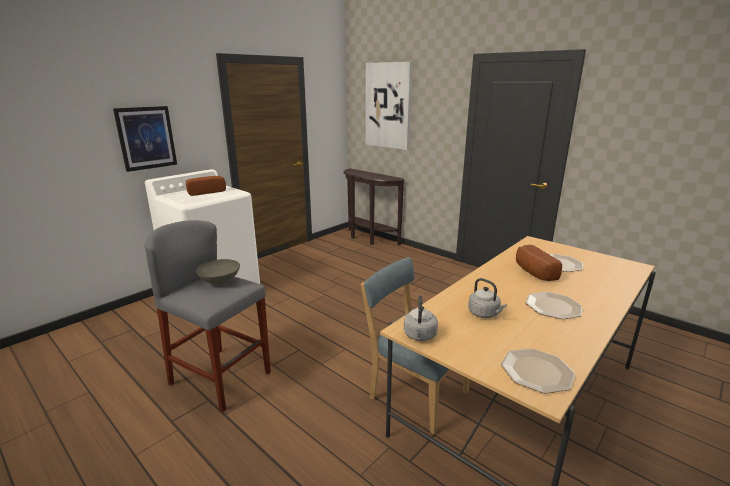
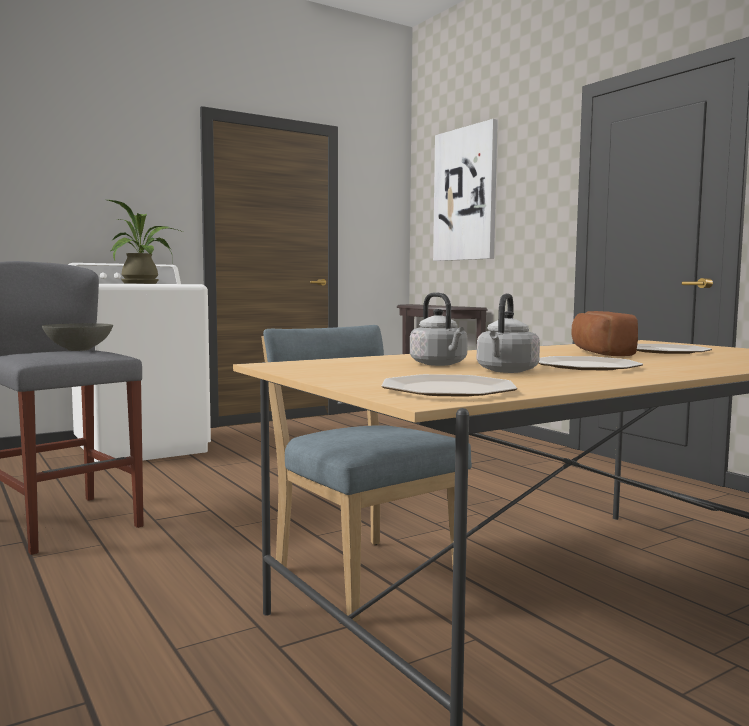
camera: 15 degrees right, 15 degrees down
picture [113,106,177,172] -> none
bread [186,176,226,196] -> potted plant [108,200,183,284]
grey kettle [404,295,438,341] -> grey kettle moved to [477,293,540,373]

